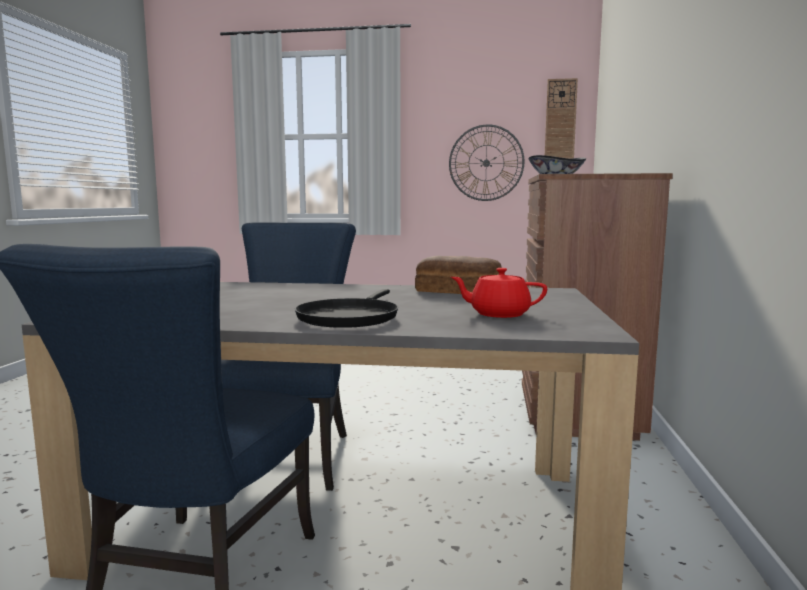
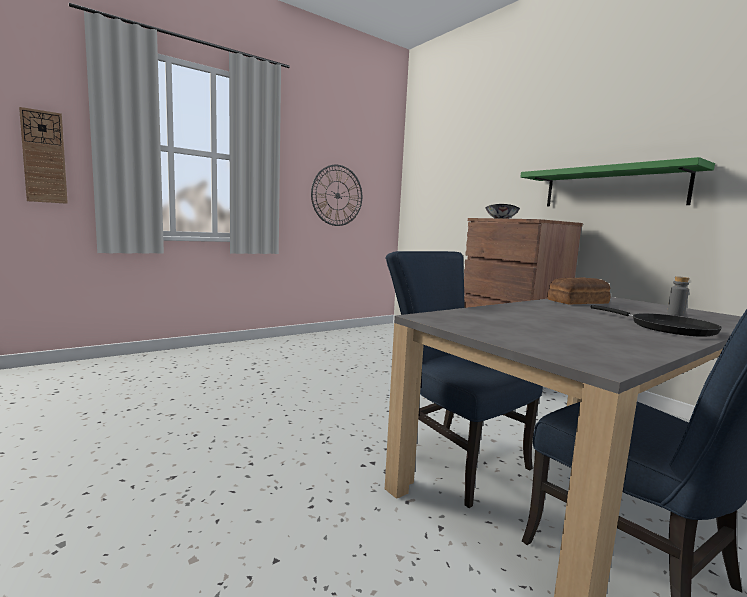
camera: 45 degrees left, 0 degrees up
red teapot [451,268,547,318] -> grey bottle [667,276,689,316]
wall clock [545,78,578,159] -> wall clock moved to [19,107,68,204]
none -> green shelf [521,157,715,206]

